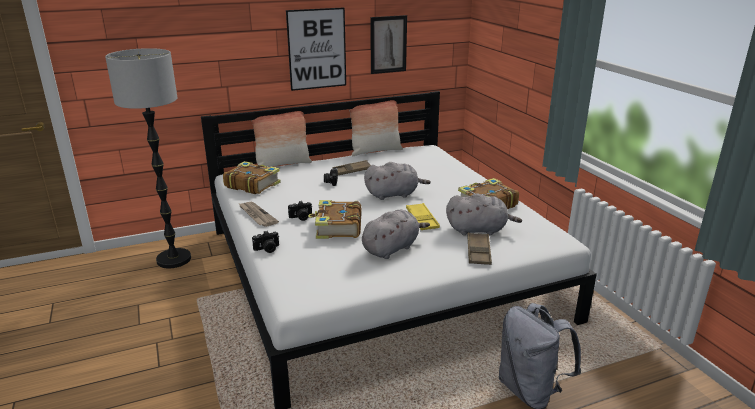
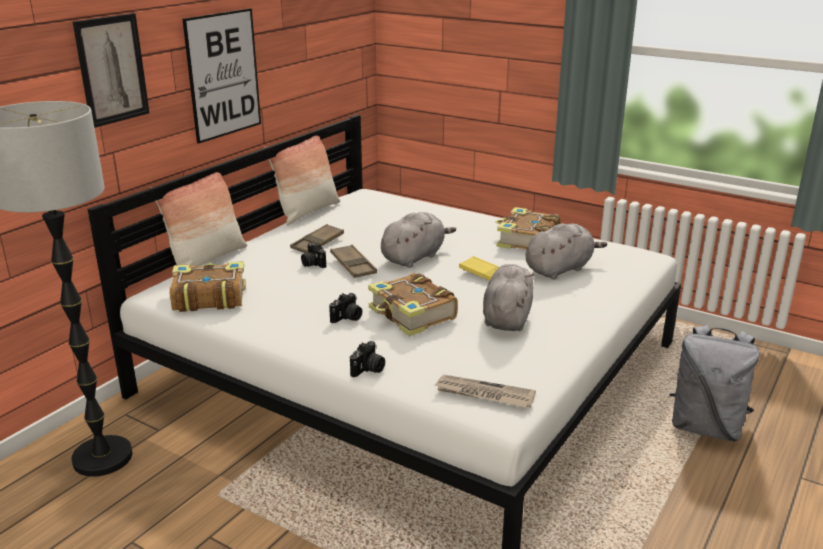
camera: 35 degrees left, 0 degrees up
newspaper [238,202,279,227] -> newspaper moved to [435,375,536,408]
picture [370,15,407,74] -> picture moved to [73,13,150,128]
brown tray [467,232,492,265] -> brown tray moved to [330,245,377,278]

